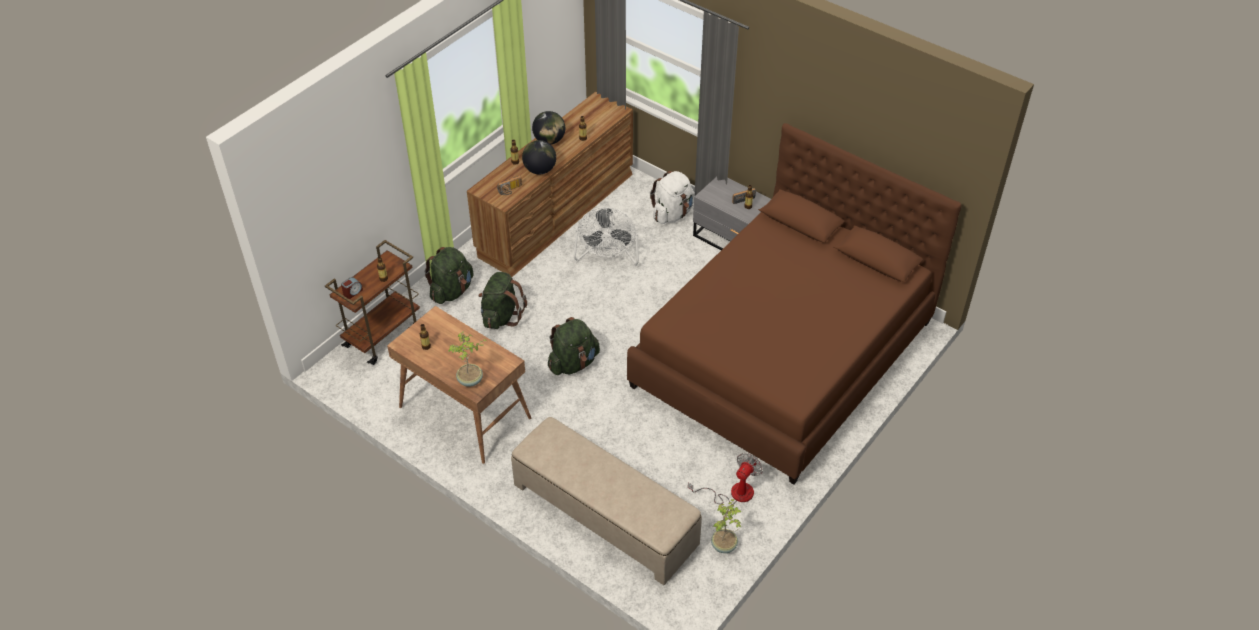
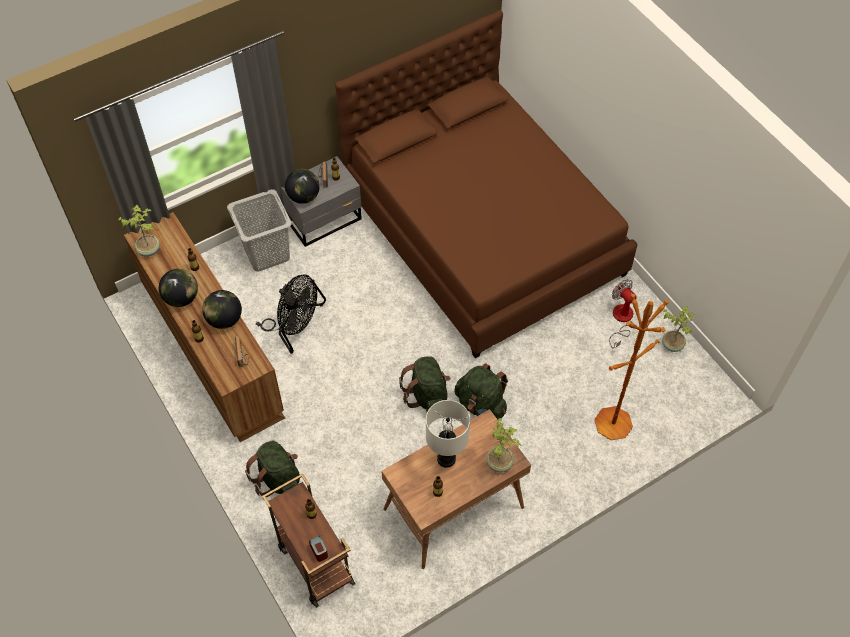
camera: 70 degrees left, 10 degrees up
green backpack [478,272,527,329] -> green backpack moved to [455,363,508,421]
beige bench [511,417,702,585] -> orange clothes rack [594,294,669,440]
white fan [574,207,639,266] -> black fan [255,274,326,354]
white backpack [650,171,695,224] -> grey laundry basket [227,189,292,272]
none -> potted plant [118,205,160,256]
none -> globe [285,169,320,204]
none -> white table lamp [426,400,470,468]

